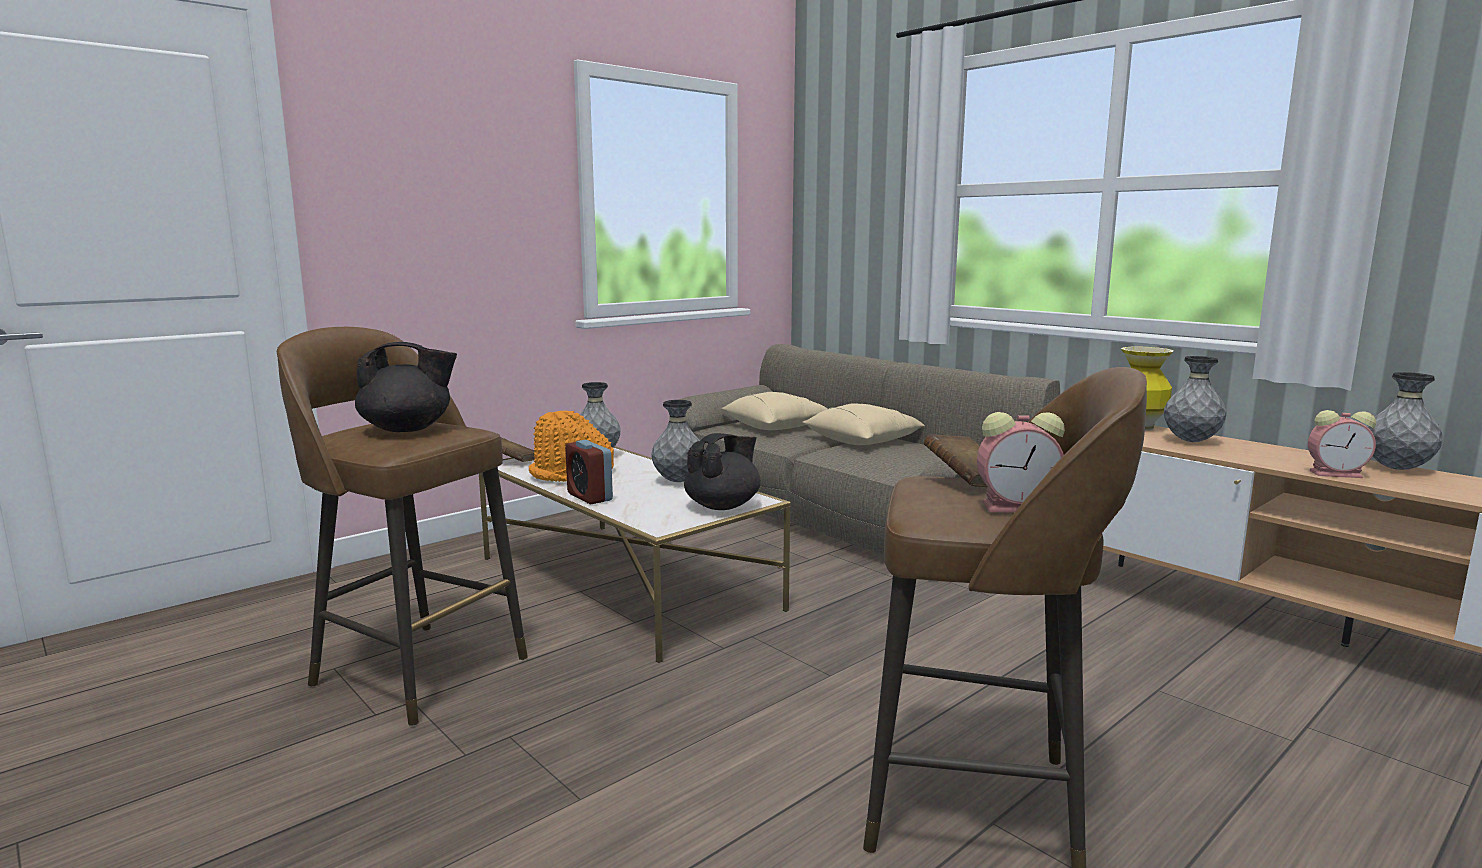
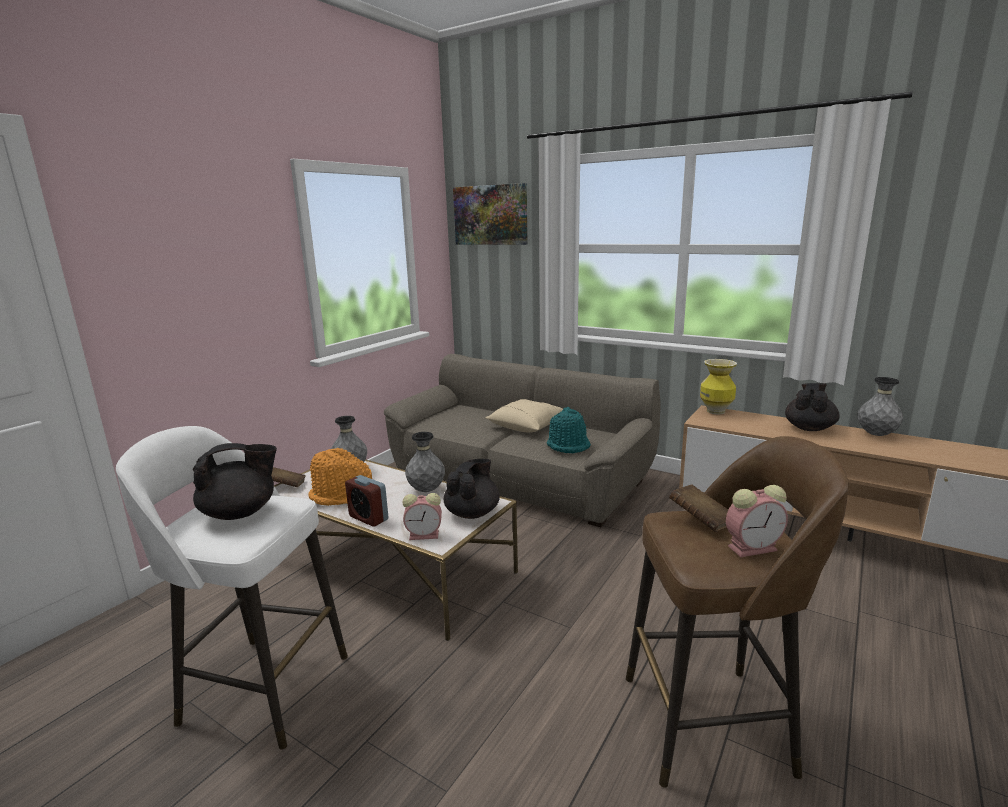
camera: 15 degrees left, 5 degrees up
brown stool [277,327,528,726] -> white stool [116,426,348,750]
beige pillow [721,392,827,430] -> none
grey vase [1164,356,1227,442] -> none
alarm clock [1308,410,1376,478] -> alarm clock moved to [403,493,442,540]
none -> picture [453,183,527,245]
none -> turquoise hat [547,407,590,453]
none -> black teapot [785,383,840,431]

